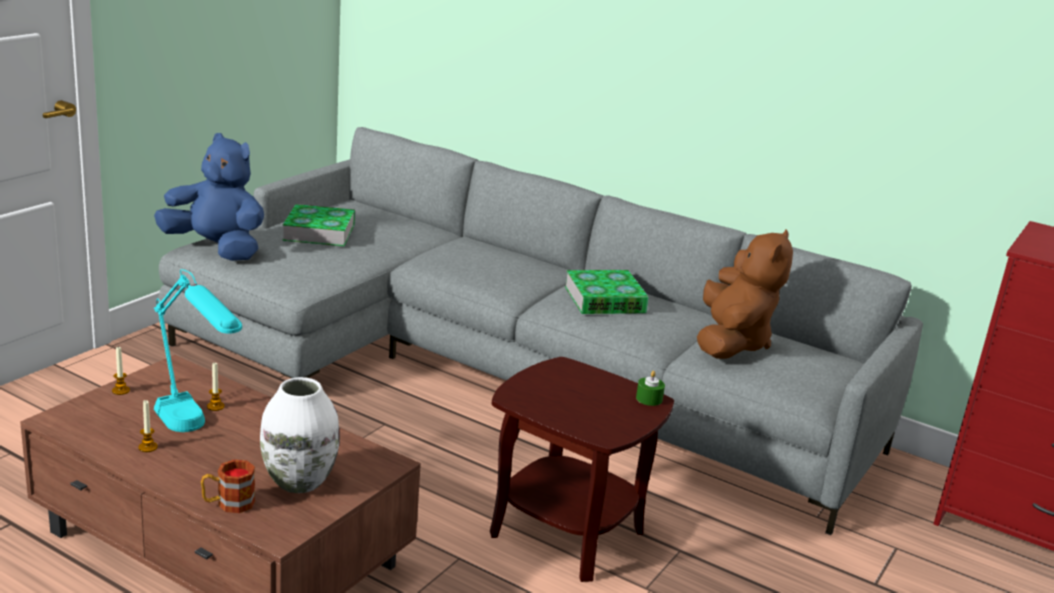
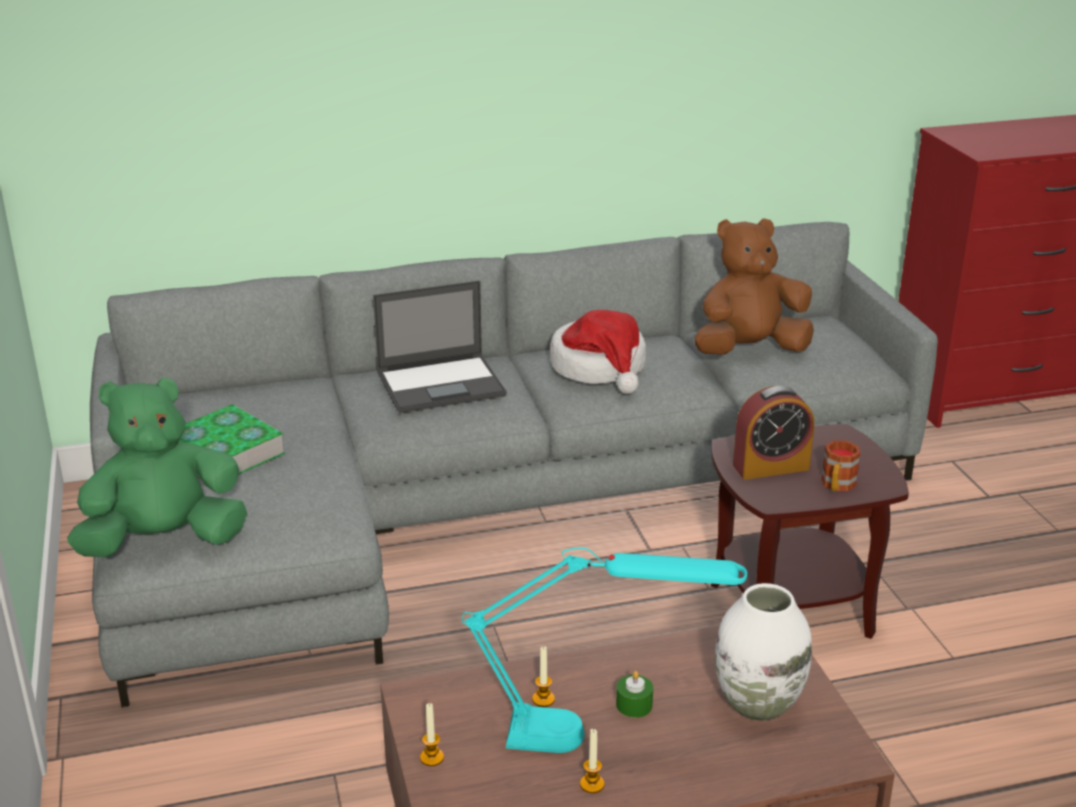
camera: 45 degrees left, 5 degrees up
blue plush toy [154,133,264,261] -> green plush toy [67,377,247,557]
mug [201,459,255,513] -> mug moved to [821,441,861,491]
book [565,270,649,314] -> hat [550,310,646,394]
green candle [636,371,665,406] -> green candle moved to [616,671,653,718]
brown plush toy [697,229,793,359] -> brown plush toy turned 75 degrees counterclockwise [695,218,814,355]
none -> laptop [373,280,507,413]
none -> alarm clock [733,386,814,480]

